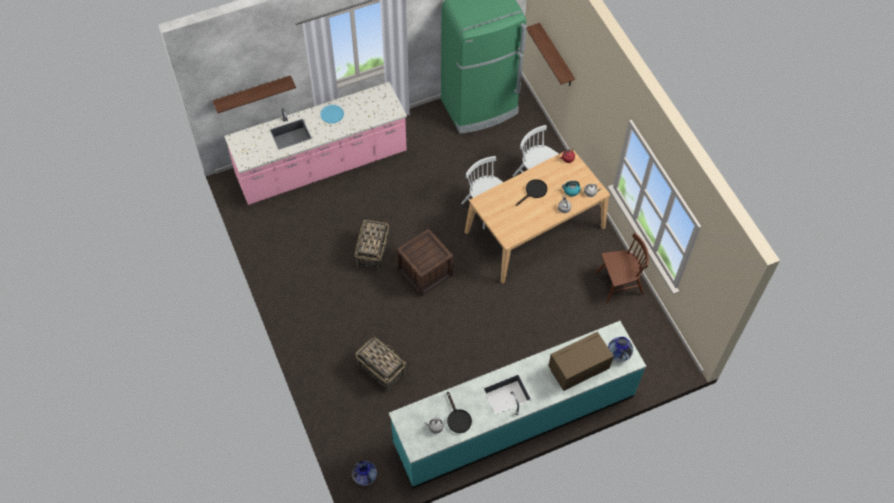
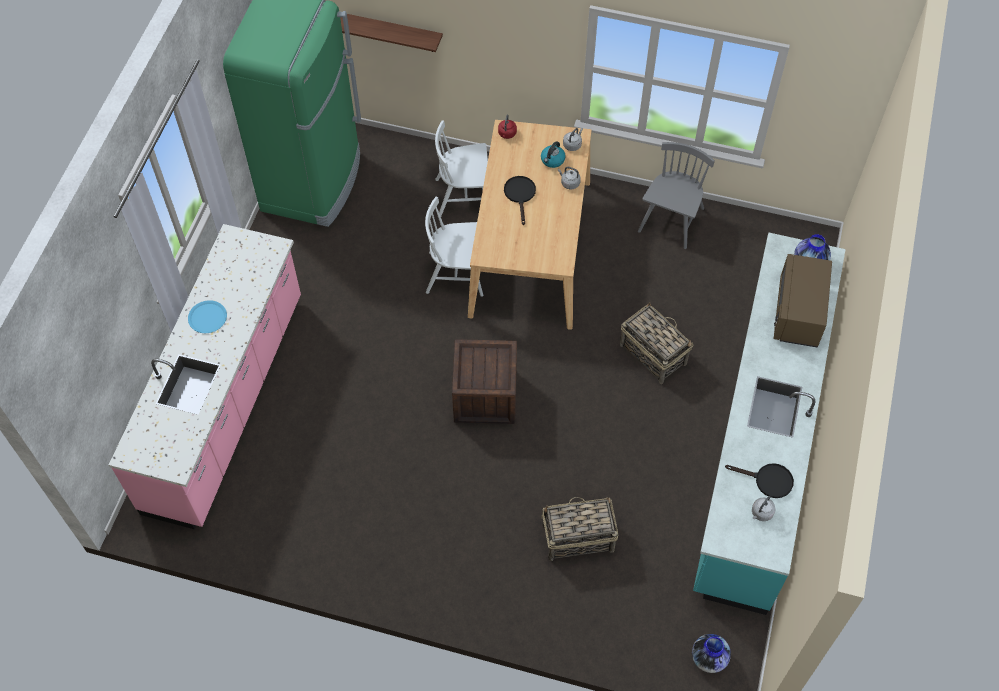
camera: 50 degrees left, 0 degrees up
shelf [212,75,296,113] -> none
basket [355,220,389,271] -> basket moved to [620,302,693,384]
brown chair [595,233,649,303] -> grey chair [638,142,715,249]

